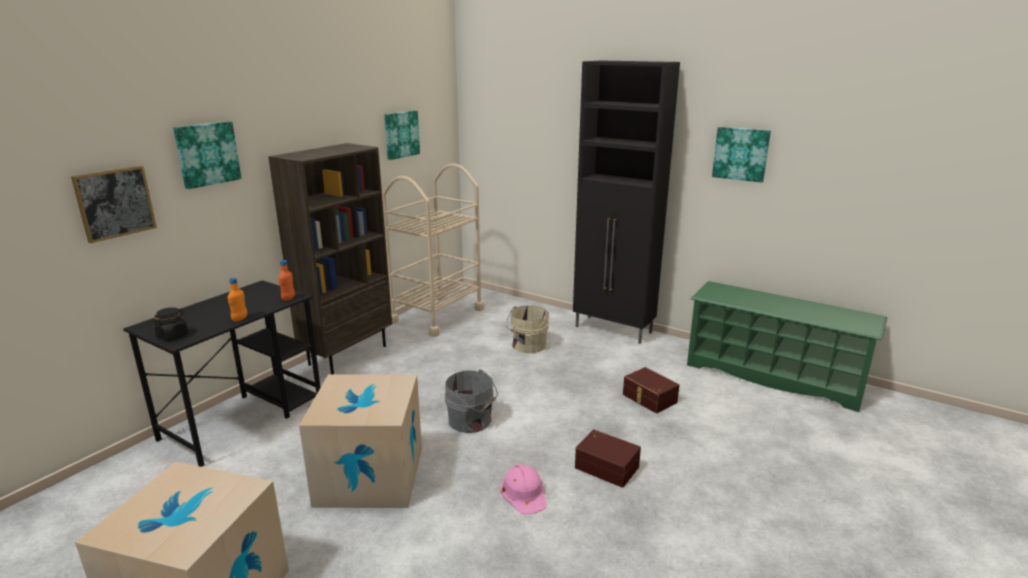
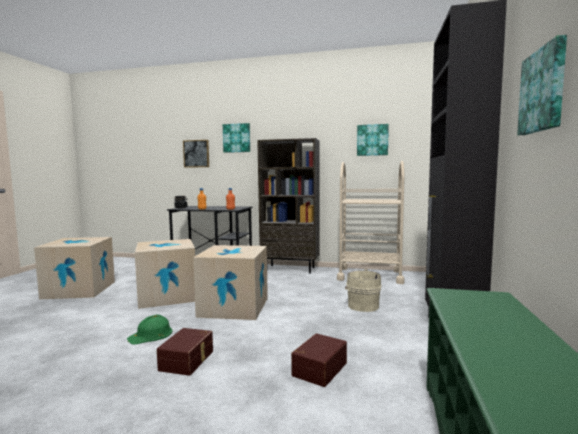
camera: 70 degrees right, 15 degrees down
grey bucket [445,369,498,433] -> cardboard box [193,245,268,320]
pink hard hat [500,464,547,515] -> green hard hat [127,315,172,344]

